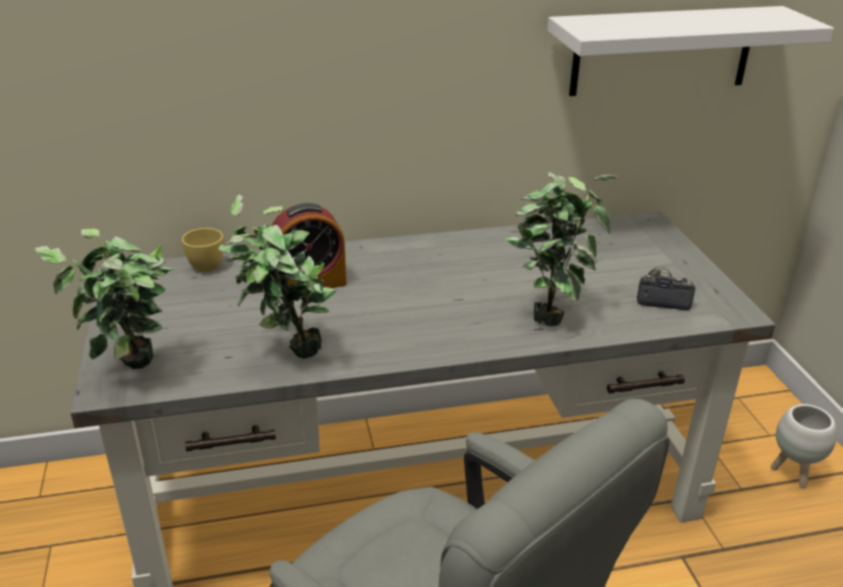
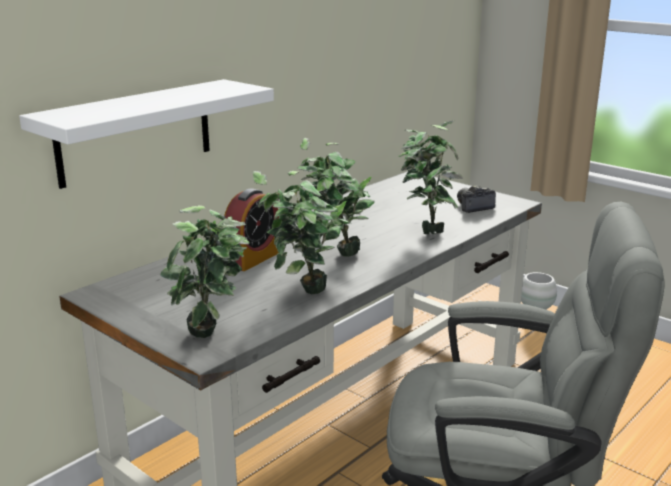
camera: 35 degrees left, 10 degrees down
yellow cup [182,228,224,272] -> none
white shelf [547,6,834,96] -> white shelf moved to [19,79,274,189]
none -> potted plant [297,138,375,257]

